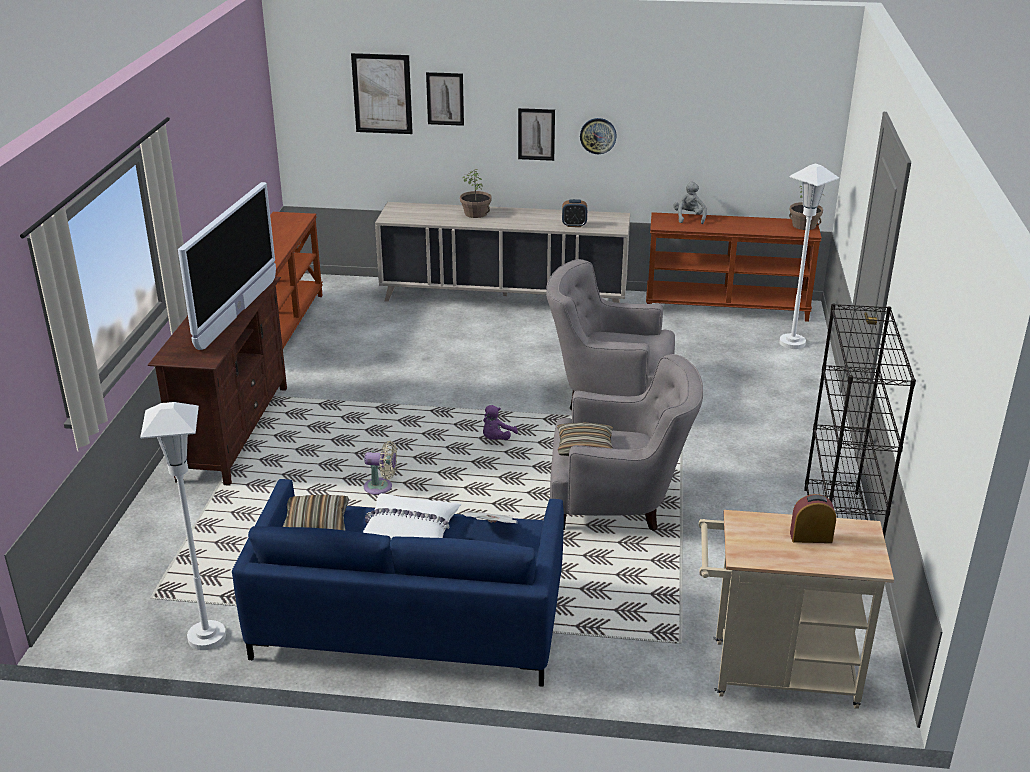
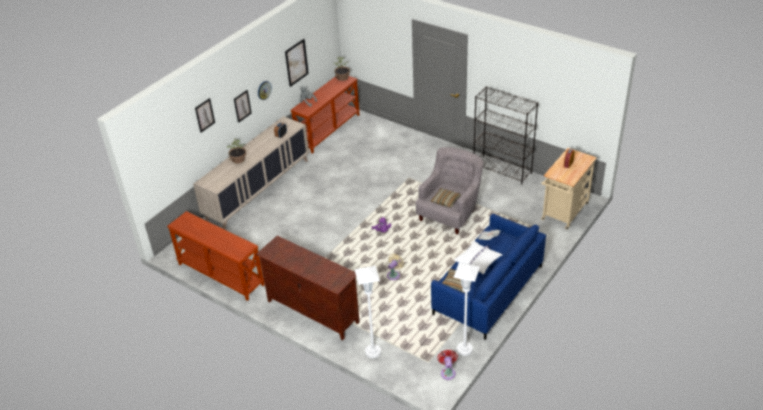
camera: 60 degrees left, 10 degrees up
television [178,182,276,350] -> none
picture [351,53,413,134] -> picture moved to [285,39,309,87]
grey armchair [546,259,675,410] -> none
white floor lamp [779,164,839,349] -> white floor lamp moved to [354,266,381,358]
none -> red fan [437,350,458,380]

